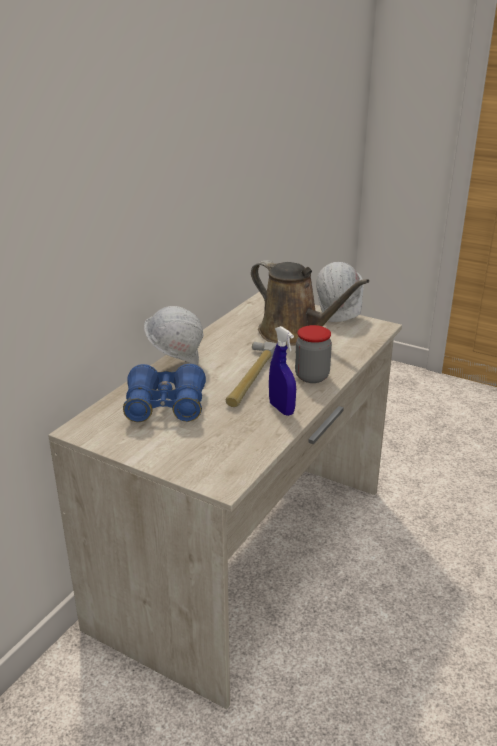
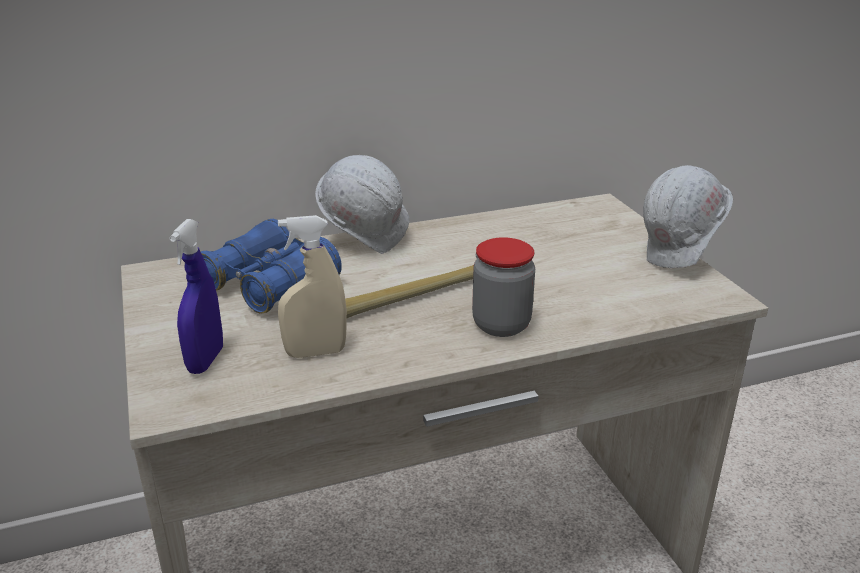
camera: 40 degrees right, 0 degrees up
brown watering can [251,260,369,346] -> none
blue spray bottle [269,326,296,416] -> blue spray bottle moved to [169,219,223,374]
none -> beige spray bottle [278,215,347,358]

